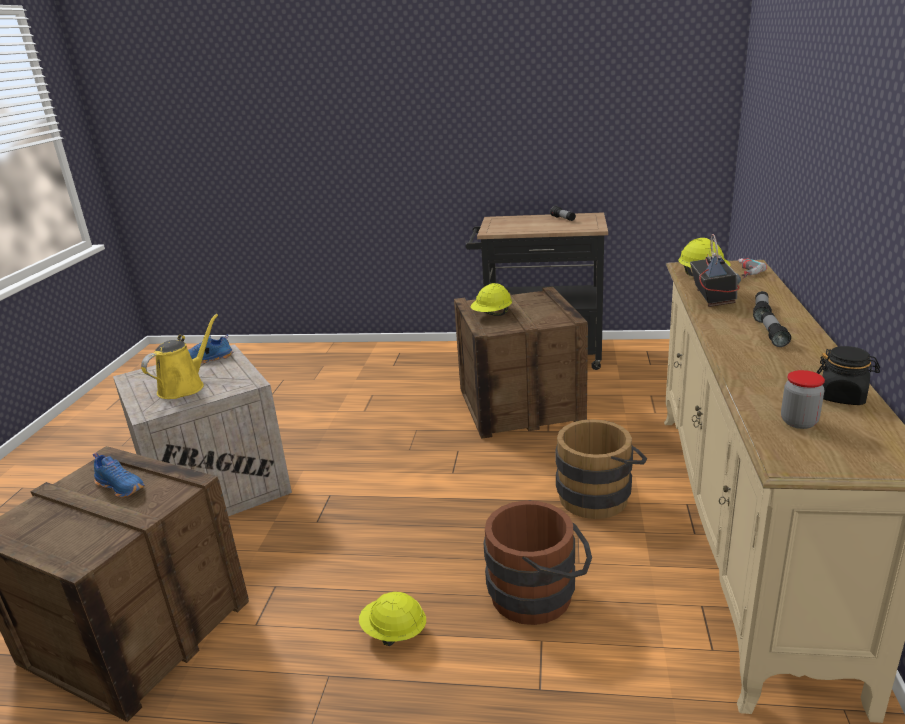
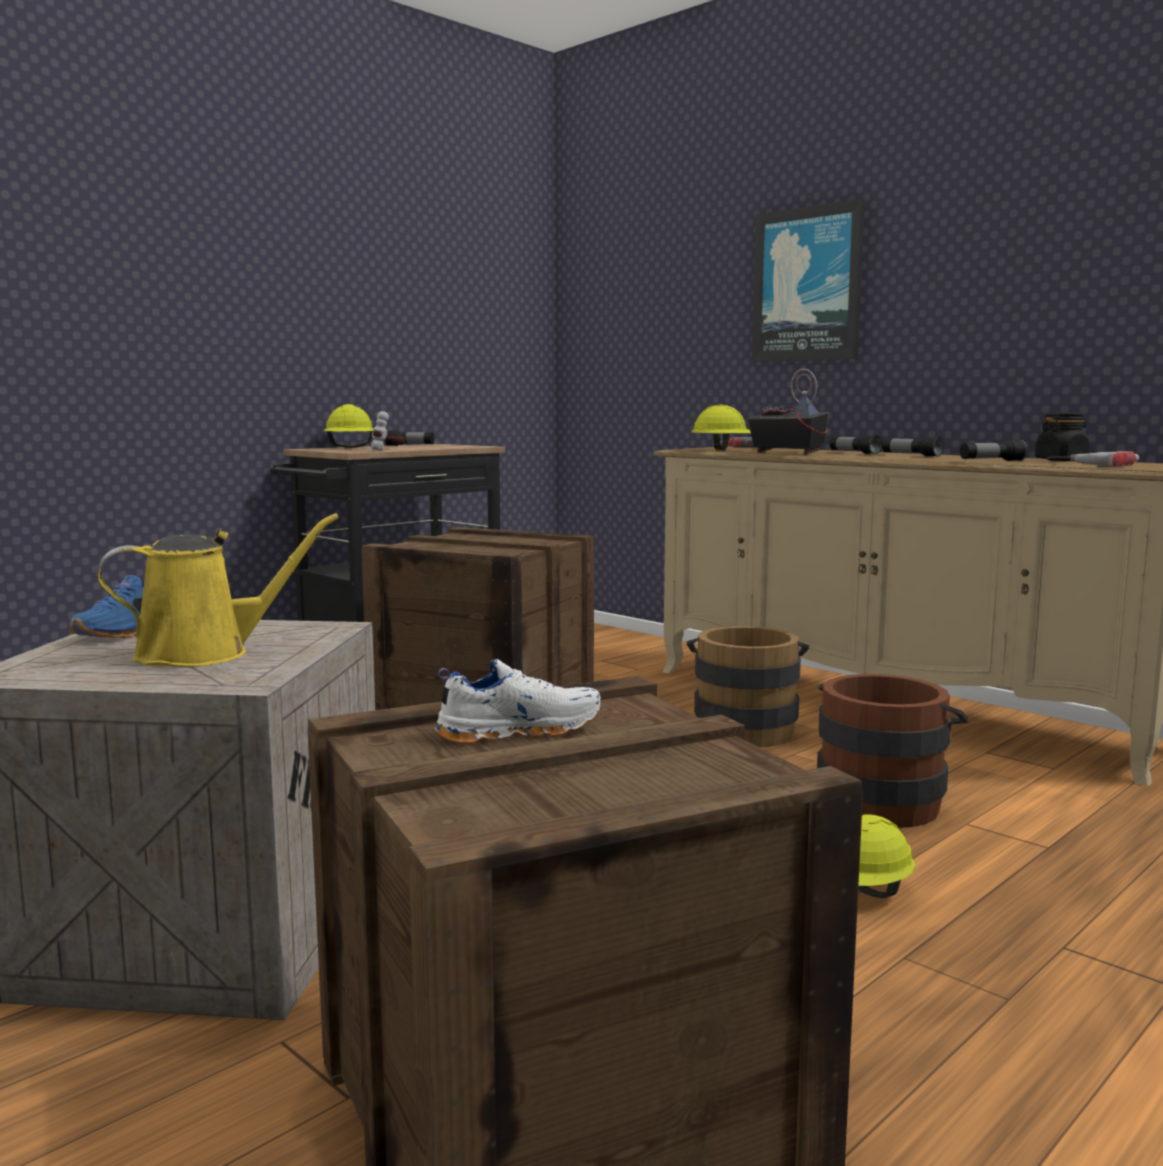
camera: 55 degrees left, 15 degrees down
blue shoe [93,452,145,498] -> white shoe [435,659,601,744]
yellow watering can [141,314,218,399] -> yellow watering can turned 90 degrees clockwise [97,513,339,667]
yellow hard hat [471,283,512,316] -> yellow hard hat moved to [323,404,373,448]
jar [781,370,825,429] -> power drill [1047,451,1139,467]
none -> hammer [371,411,405,451]
none -> picture [751,198,865,362]
none -> flashlight [960,440,1027,461]

